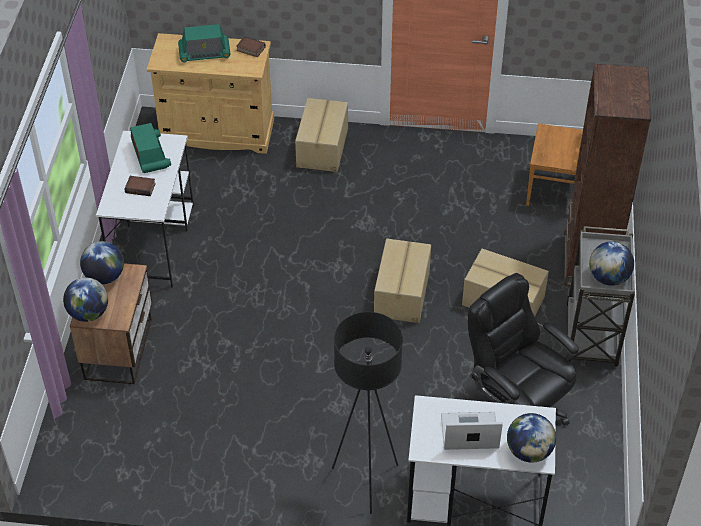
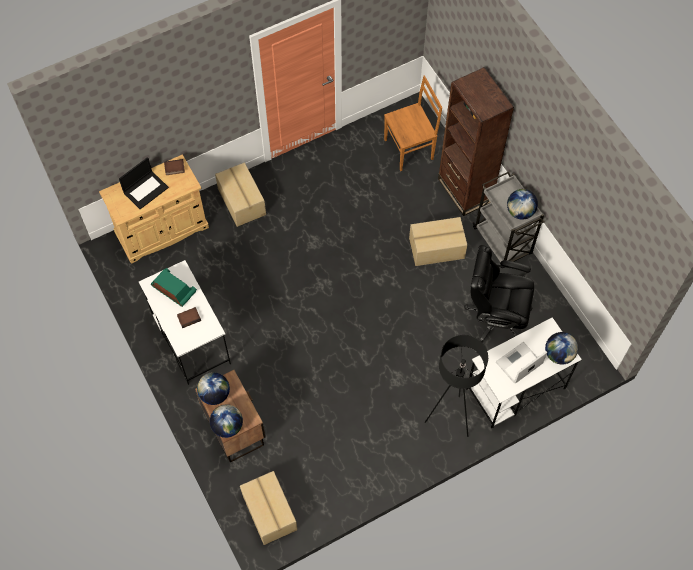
camera: 35 degrees left, 15 degrees up
radio [178,24,231,62] -> laptop [119,157,169,209]
cardboard box [374,239,431,323] -> cardboard box moved to [240,471,298,545]

